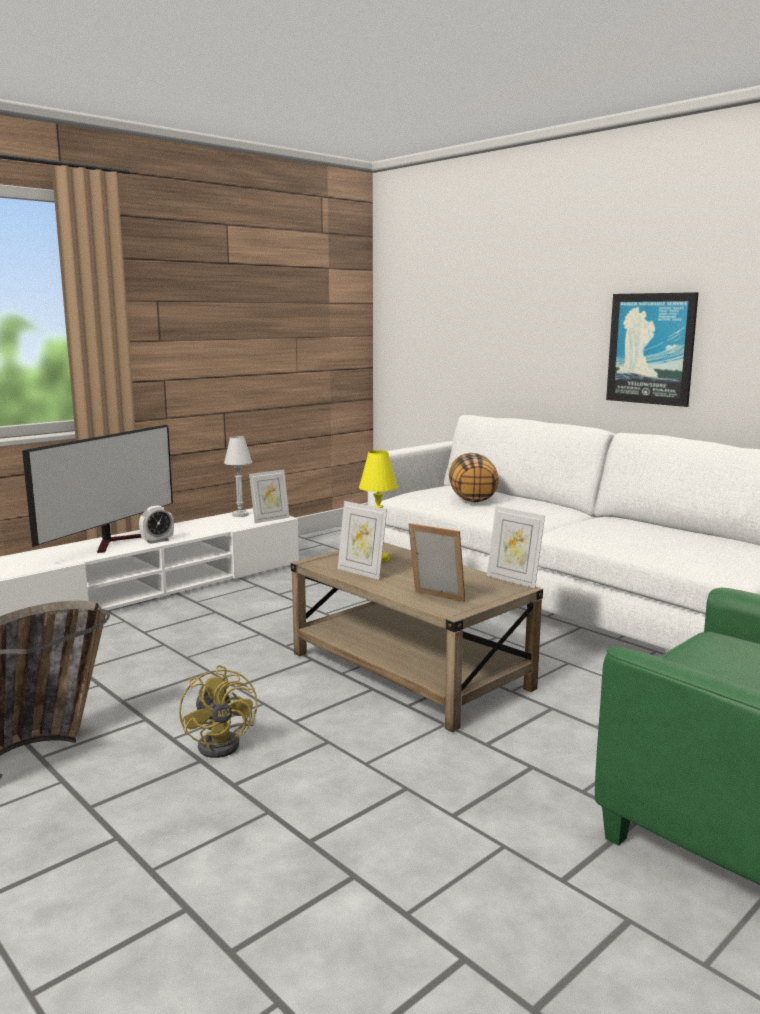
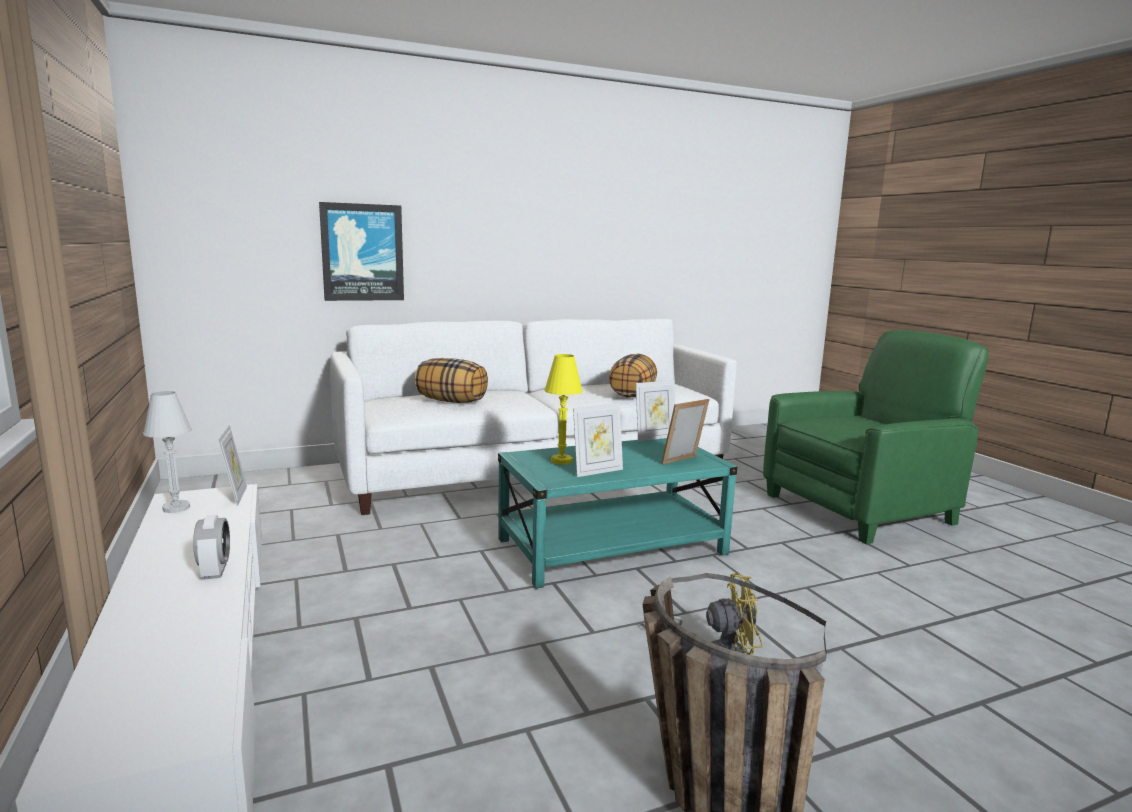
camera: 70 degrees left, 0 degrees up
television [22,425,173,553] -> none
beige coffee table [291,542,543,732] -> turquoise coffee table [498,438,737,589]
picture [606,292,699,407] -> picture moved to [319,202,404,301]
none -> pillow [609,354,657,398]

